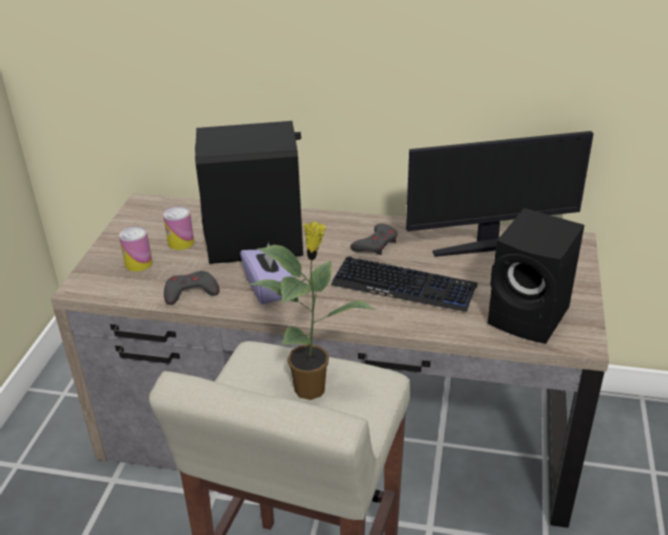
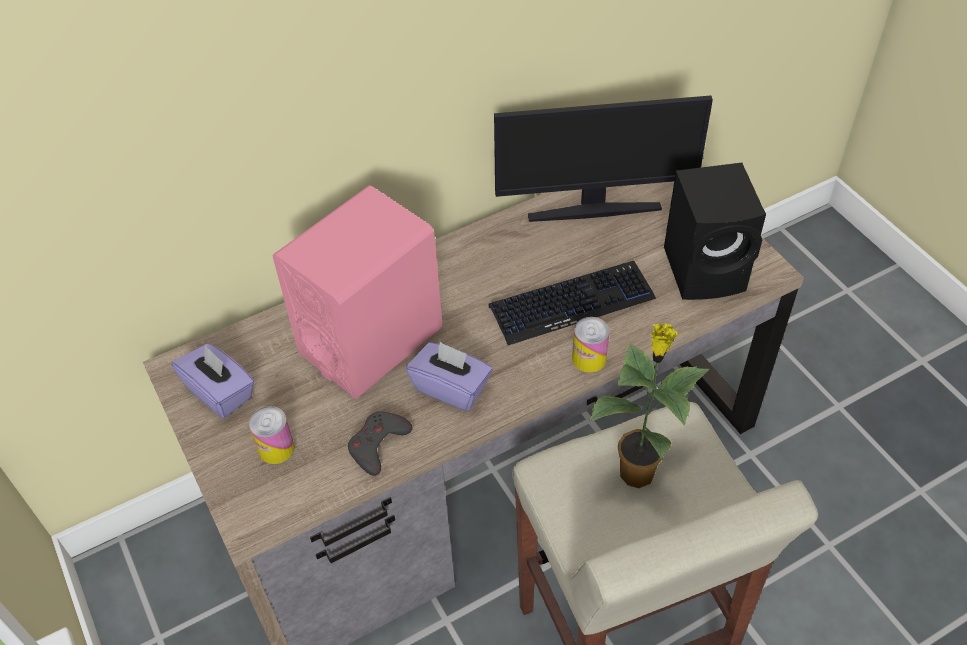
camera: 40 degrees left, 15 degrees up
can [163,206,194,250] -> can moved to [572,317,610,373]
black speaker [195,121,303,264] -> pink speaker [272,185,443,399]
grey game controller [350,224,398,255] -> none
monitor [406,131,594,257] -> monitor turned 45 degrees clockwise [494,96,713,222]
none -> purple tissue box [171,343,255,418]

